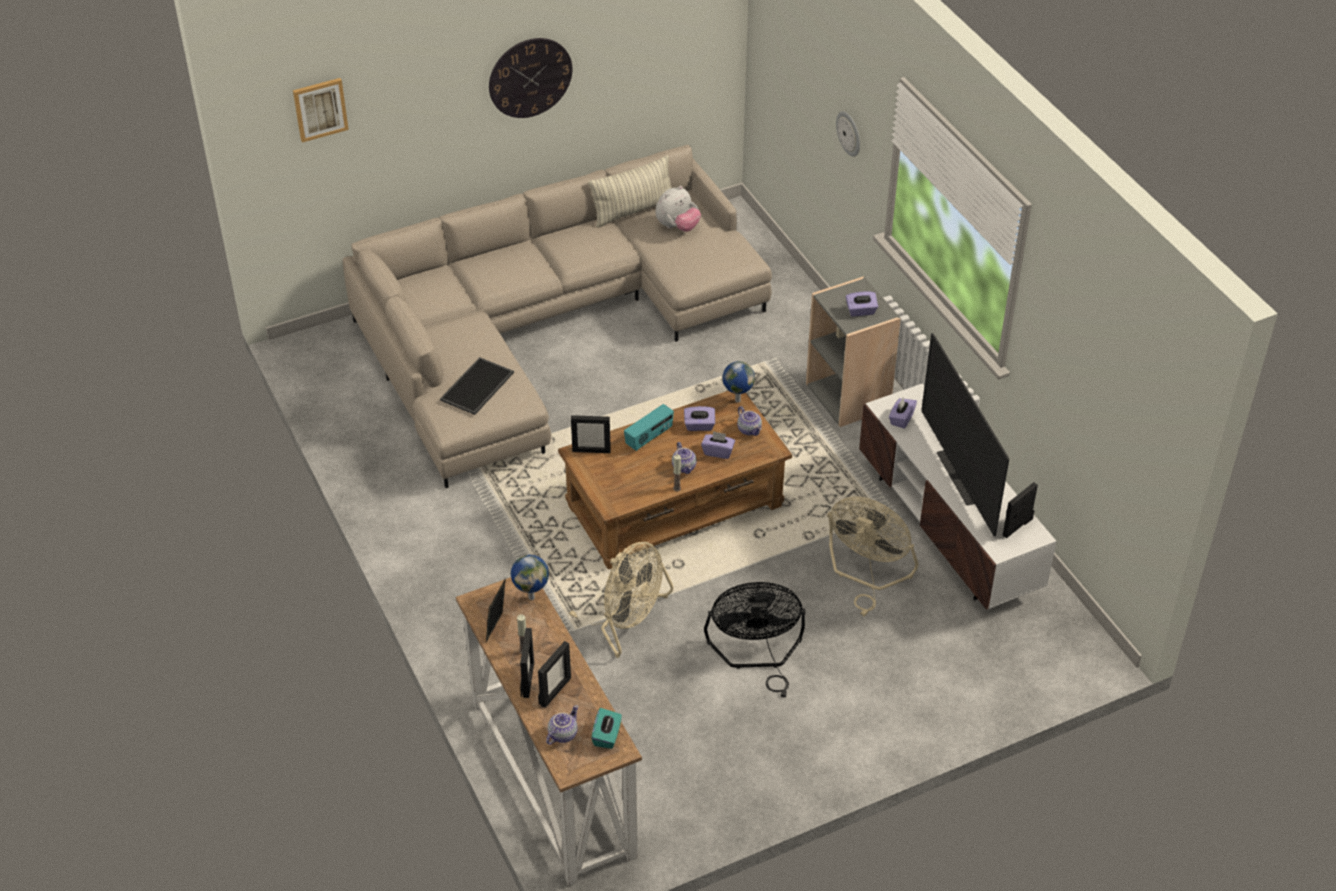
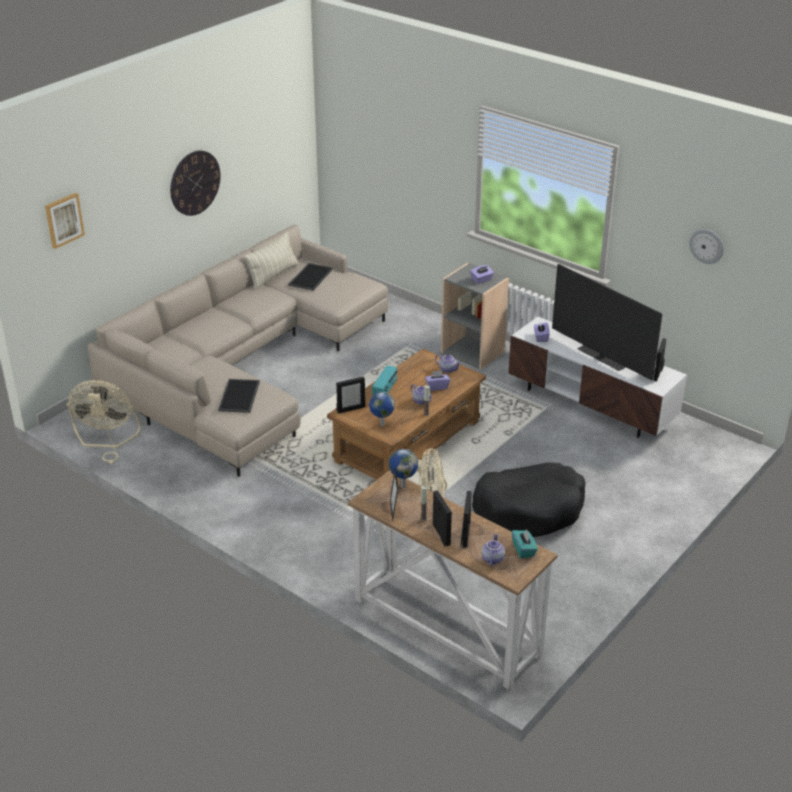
camera: 25 degrees left, 10 degrees down
plush toy [655,186,701,232] -> tray [288,263,333,291]
purple tissue box [684,406,715,431] -> none
black fan [704,582,806,697] -> black dog bed [472,462,585,537]
globe [722,361,755,402] -> globe moved to [369,392,395,426]
beige fan [827,496,919,616] -> beige fan moved to [66,380,141,465]
wall clock [836,111,860,157] -> wall clock moved to [689,229,724,264]

